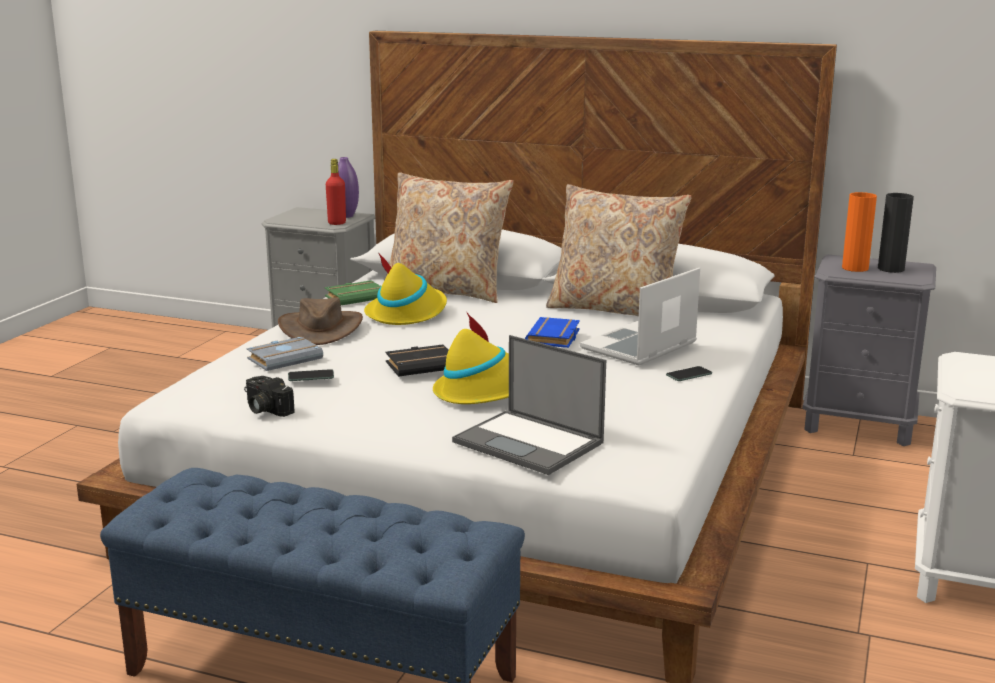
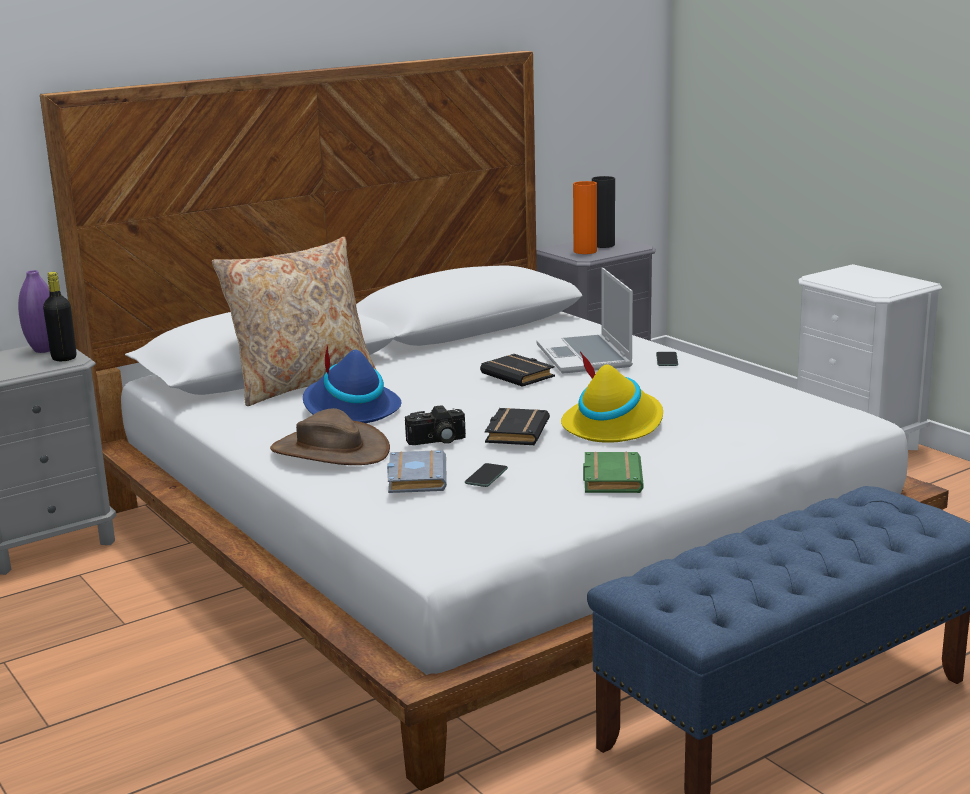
camera: 55 degrees left, 0 degrees up
camera [244,376,295,417] -> camera moved to [405,405,466,445]
green book [325,280,381,305] -> green book moved to [583,452,644,493]
red bottle [326,159,346,225] -> black bottle [43,272,77,361]
yellow hat [364,254,447,325] -> blue hat [303,346,401,423]
laptop [452,335,606,475] -> none
blue book [525,317,580,348] -> black book [480,354,555,387]
beige pillow [546,184,692,316] -> none

